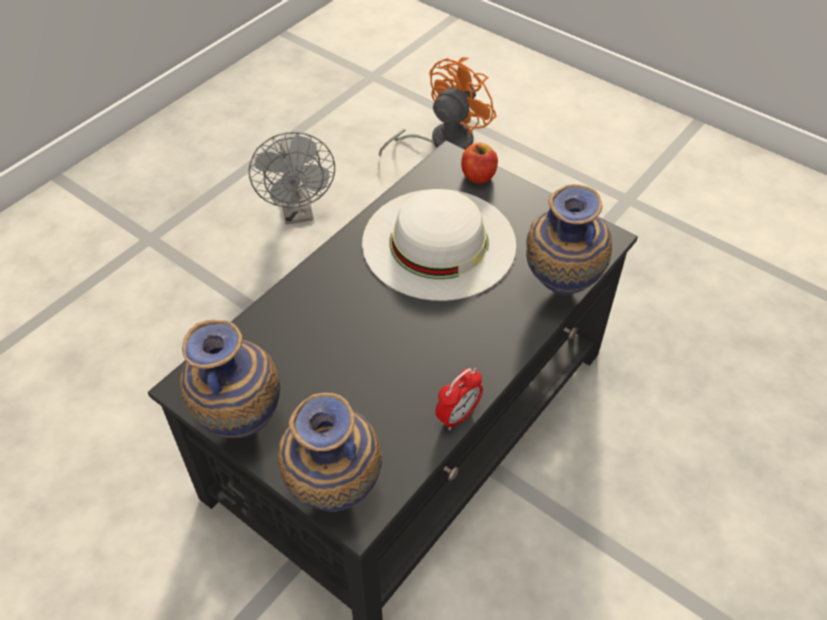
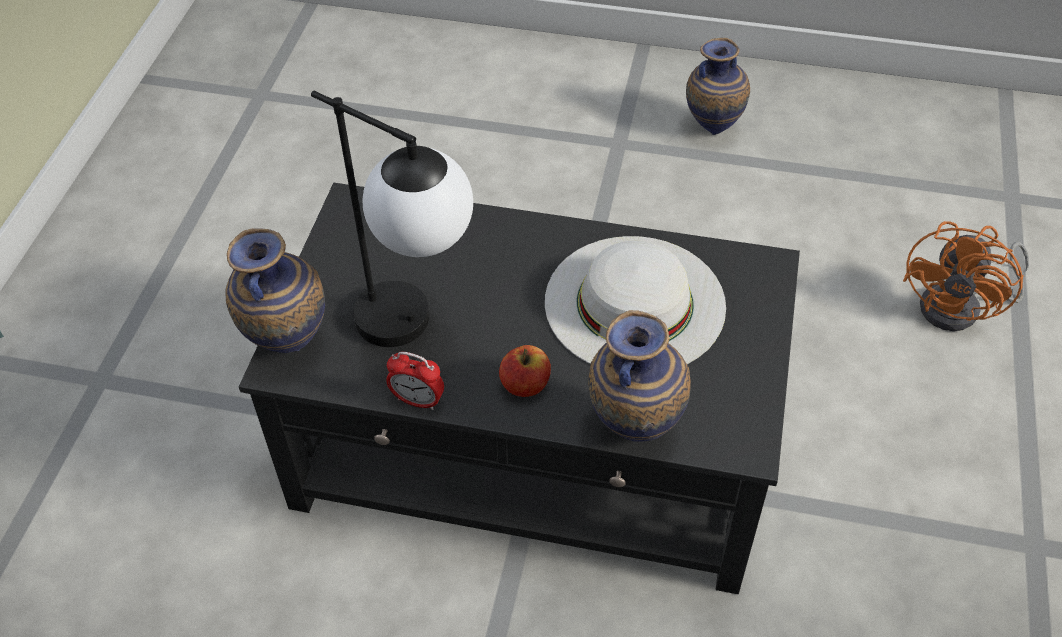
camera: 65 degrees right, 0 degrees up
vase [180,320,280,438] -> vase moved to [686,38,750,135]
grey fan [249,132,335,224] -> none
orange fan [379,57,497,158] -> orange fan turned 105 degrees clockwise [903,221,1029,331]
apple [461,143,498,183] -> apple moved to [499,345,551,397]
none -> table lamp [311,91,473,347]

